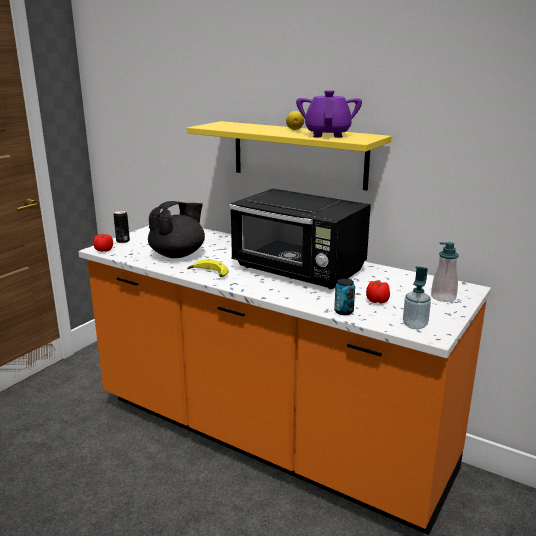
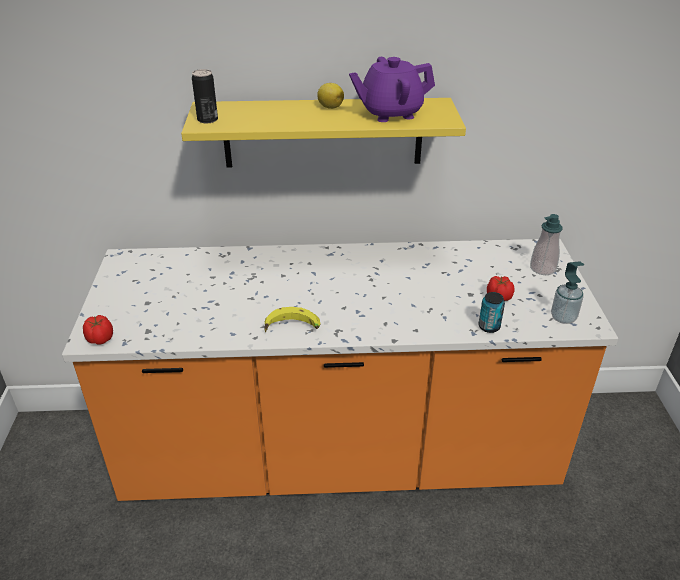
camera: 35 degrees left, 15 degrees up
can [114,210,130,243] -> can moved to [192,69,218,123]
black teapot [148,201,205,258] -> none
black microwave [229,188,371,289] -> none
purple teapot [296,90,362,138] -> purple teapot turned 75 degrees counterclockwise [349,57,435,122]

